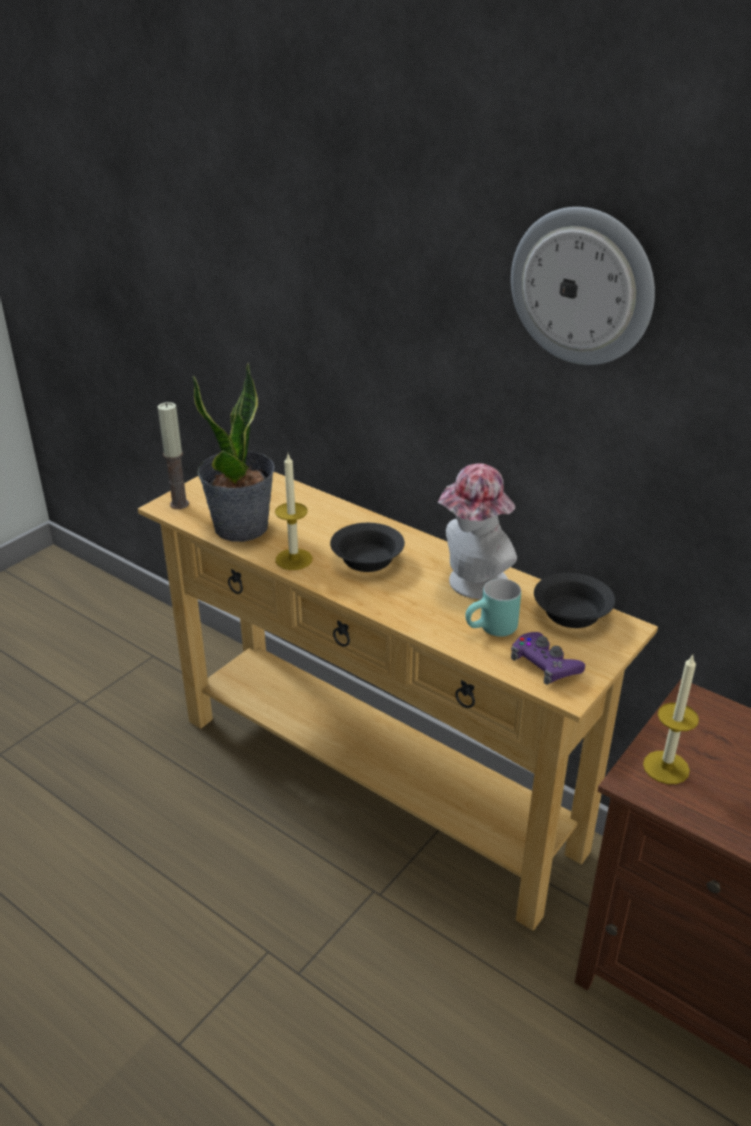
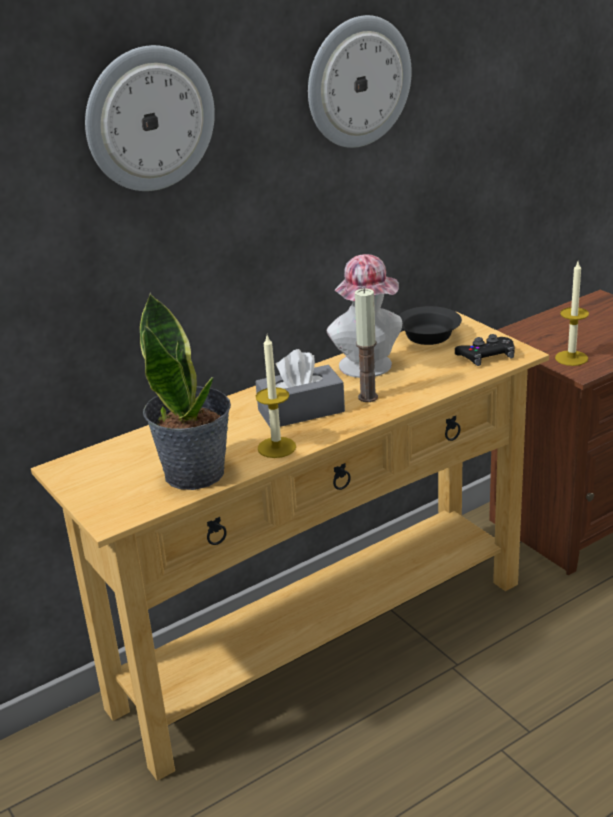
camera: 70 degrees left, 5 degrees down
candle [158,402,189,509] -> candle moved to [355,288,378,402]
black bowl [330,523,405,572] -> grey tissue box [255,349,345,427]
turquoise mug [465,578,521,636] -> none
purple game controller [511,632,585,685] -> black game controller [455,334,515,366]
none -> wall clock [85,45,215,191]

